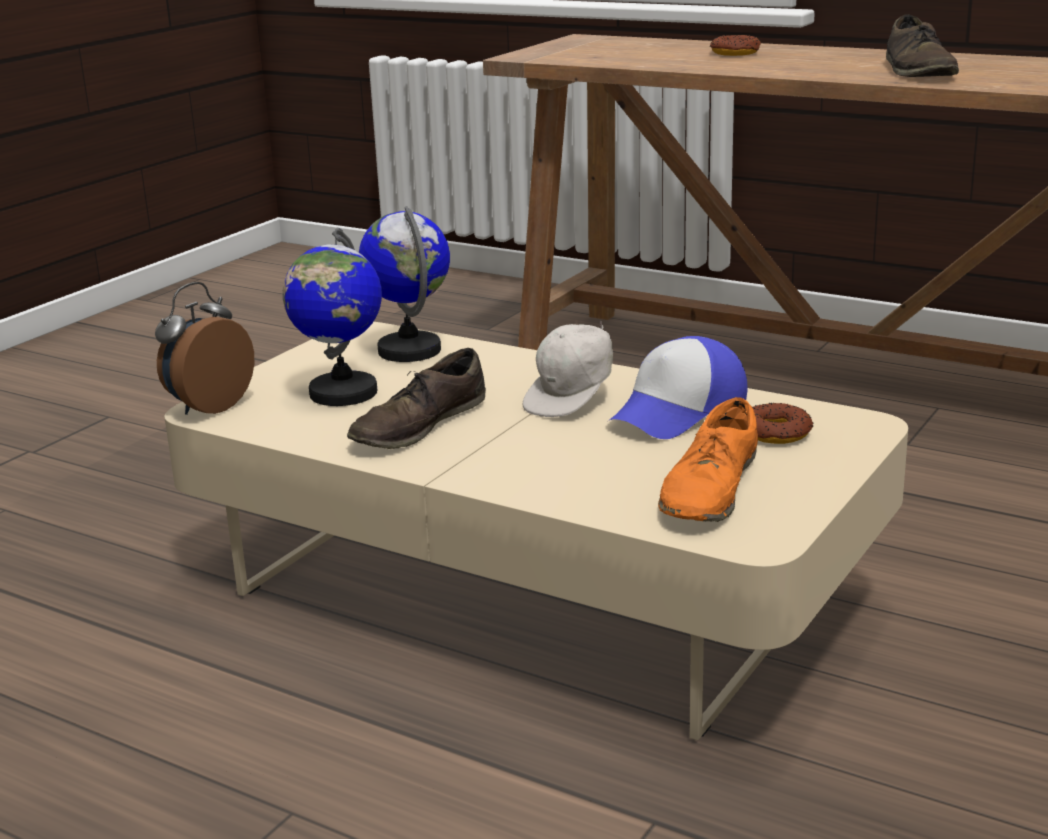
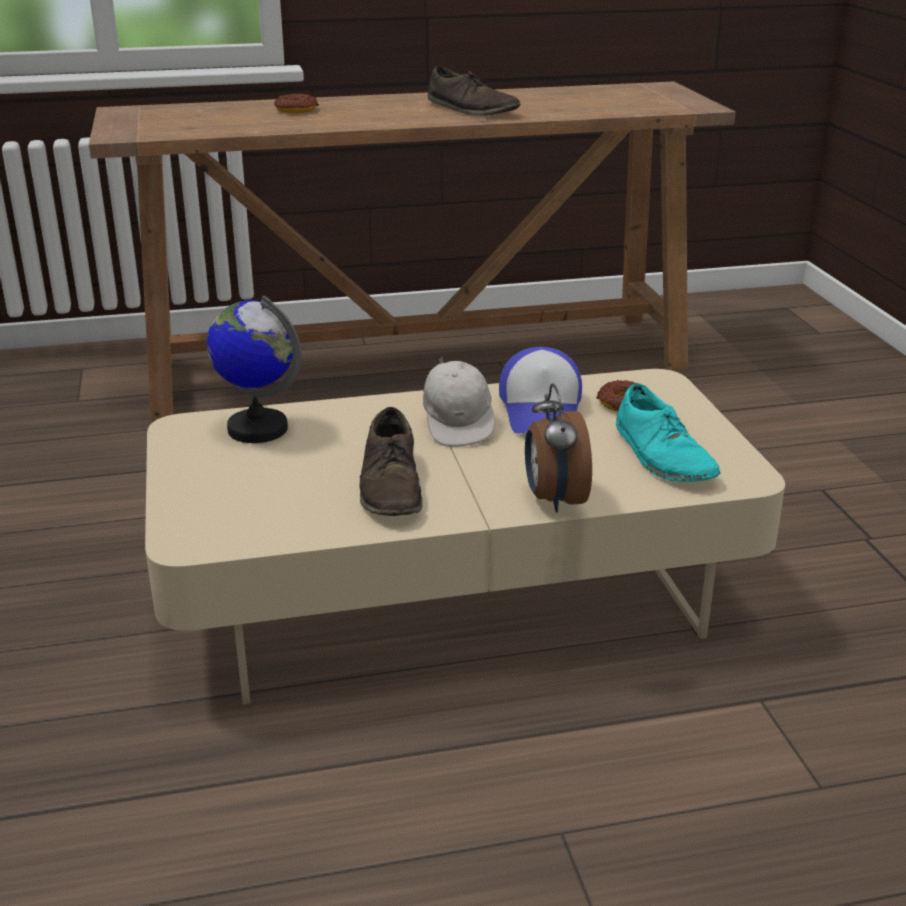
camera: 45 degrees left, 5 degrees up
alarm clock [155,282,254,415] -> alarm clock moved to [525,383,592,512]
globe [283,228,382,406] -> none
orange shoe [658,397,758,522] -> turquoise shoe [616,383,720,482]

